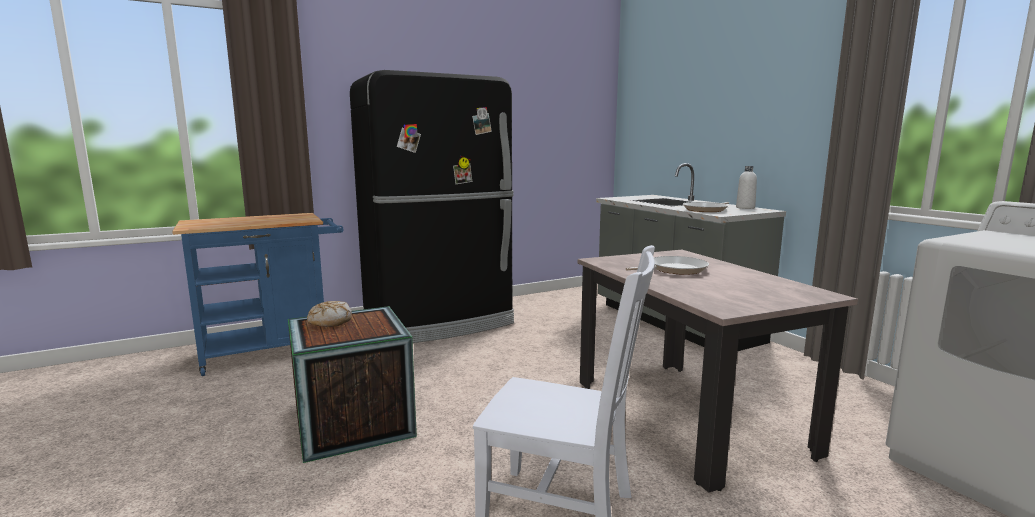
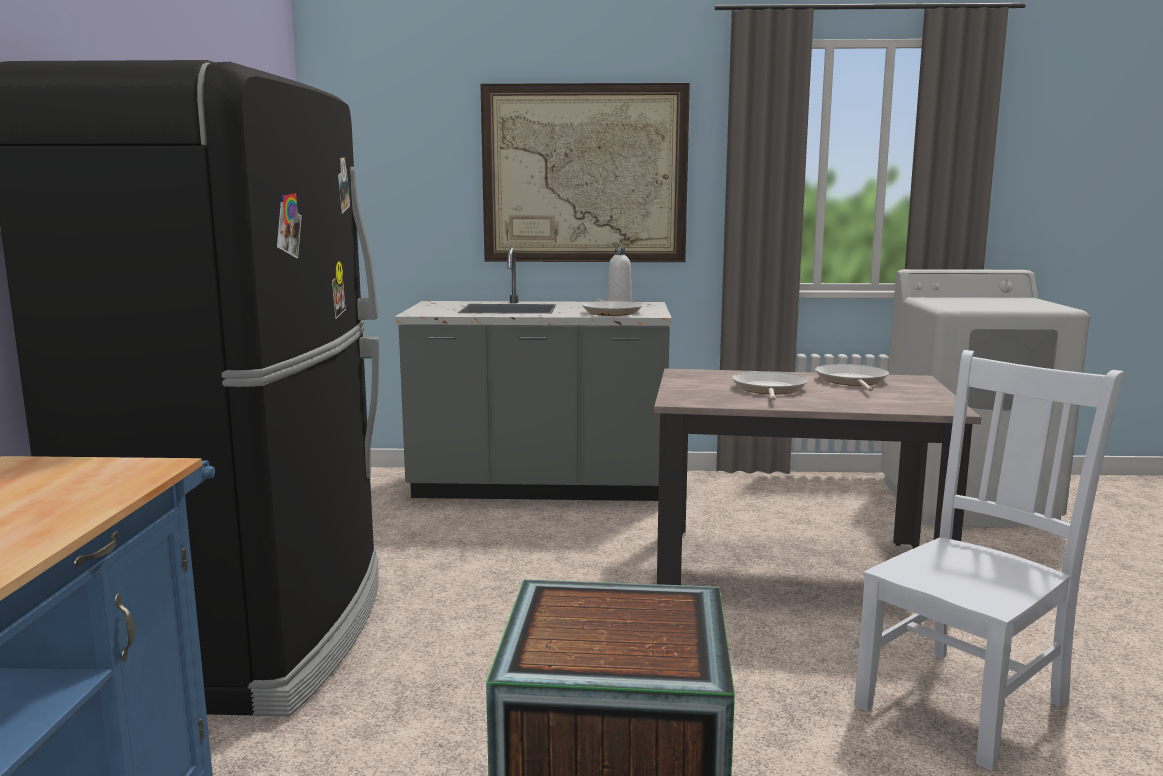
camera: 60 degrees left, 0 degrees up
bread [307,301,352,327] -> none
none -> picture [480,83,690,262]
none -> frying pan [815,364,889,391]

